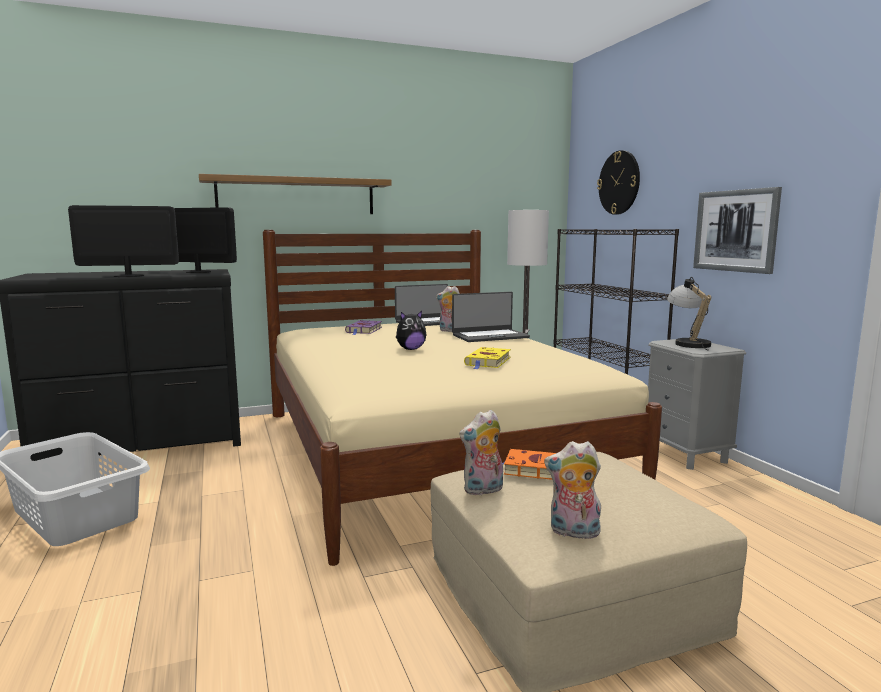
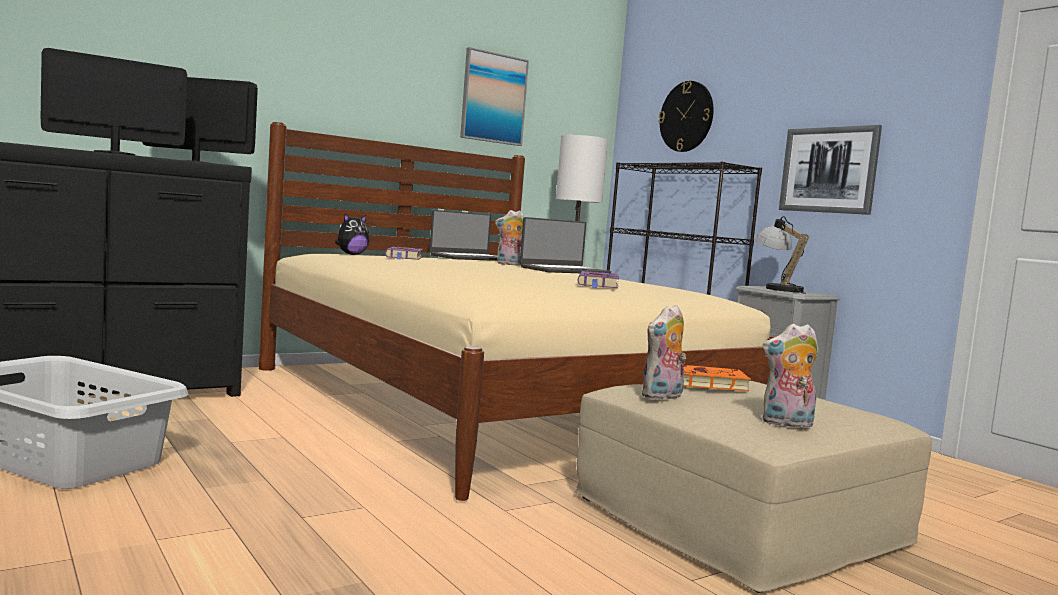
camera: 15 degrees left, 5 degrees down
shelf [199,174,392,214] -> none
plush toy [396,311,427,350] -> plush toy moved to [335,214,370,255]
yellow book [464,347,511,369] -> purple book [578,271,619,288]
none -> picture [460,47,529,146]

